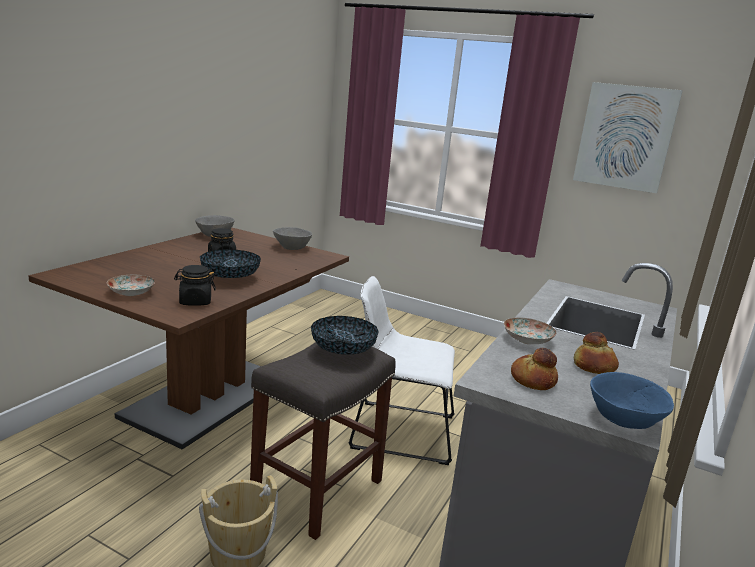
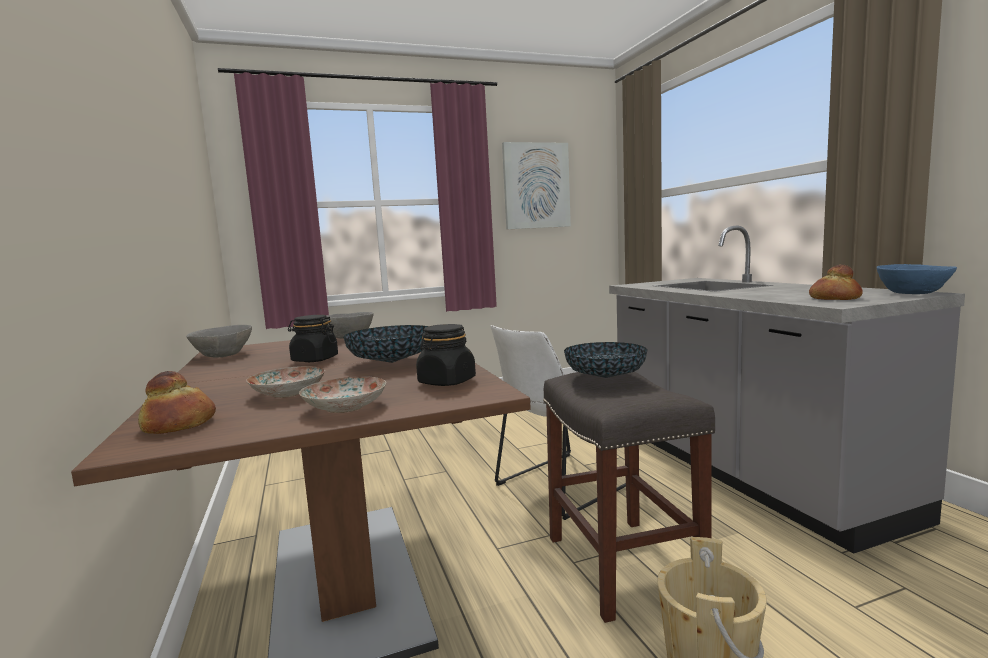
camera: 45 degrees left, 10 degrees down
plate [504,317,556,344] -> plate moved to [246,366,325,398]
bread [574,332,619,374] -> bread moved to [138,371,216,434]

